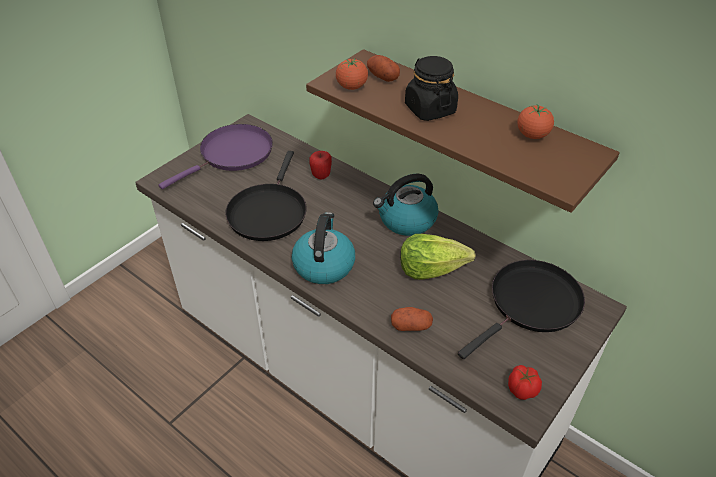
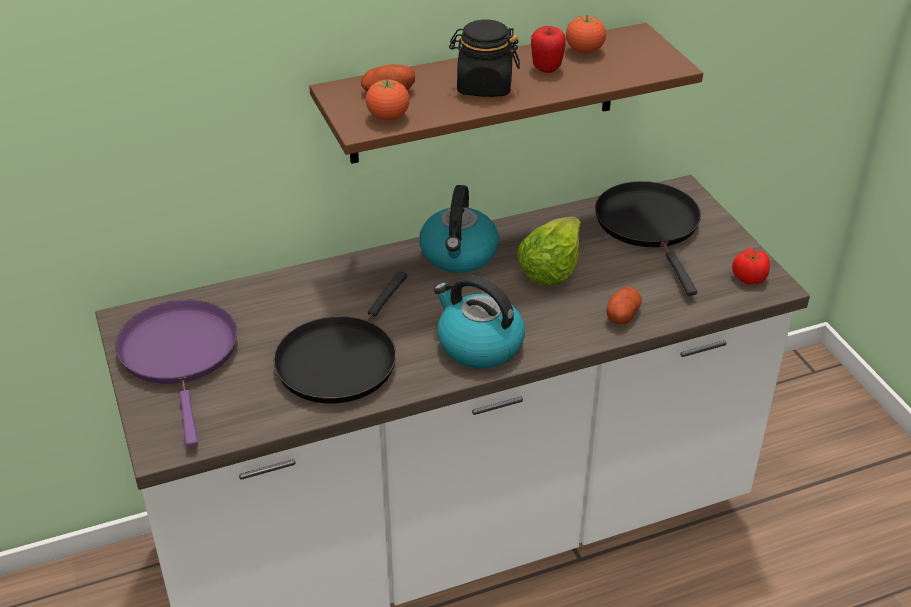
camera: 60 degrees left, 5 degrees down
black frying pan [225,151,307,241] -> black frying pan turned 75 degrees clockwise [273,271,407,404]
apple [309,151,332,179] -> apple moved to [531,26,566,73]

